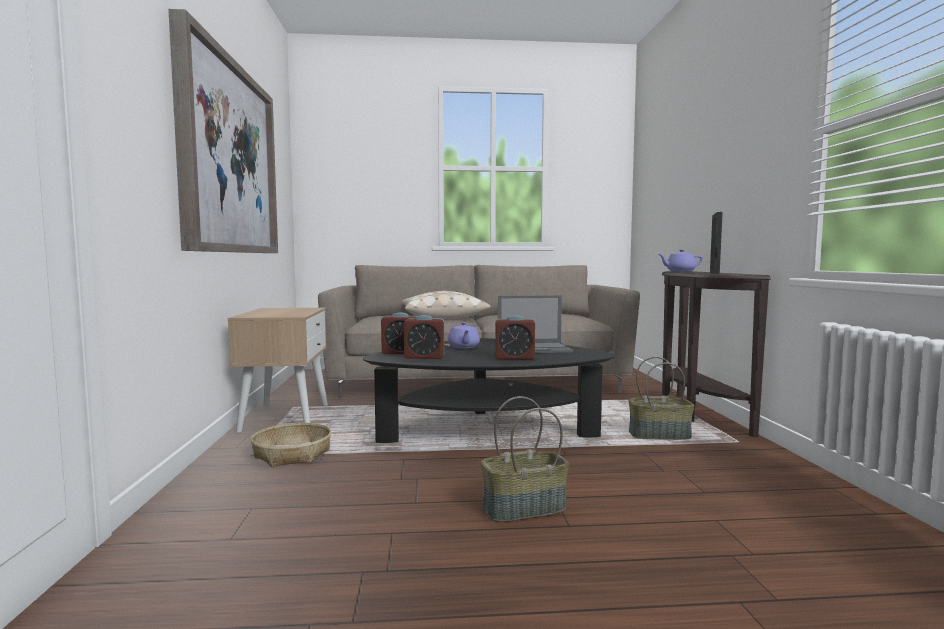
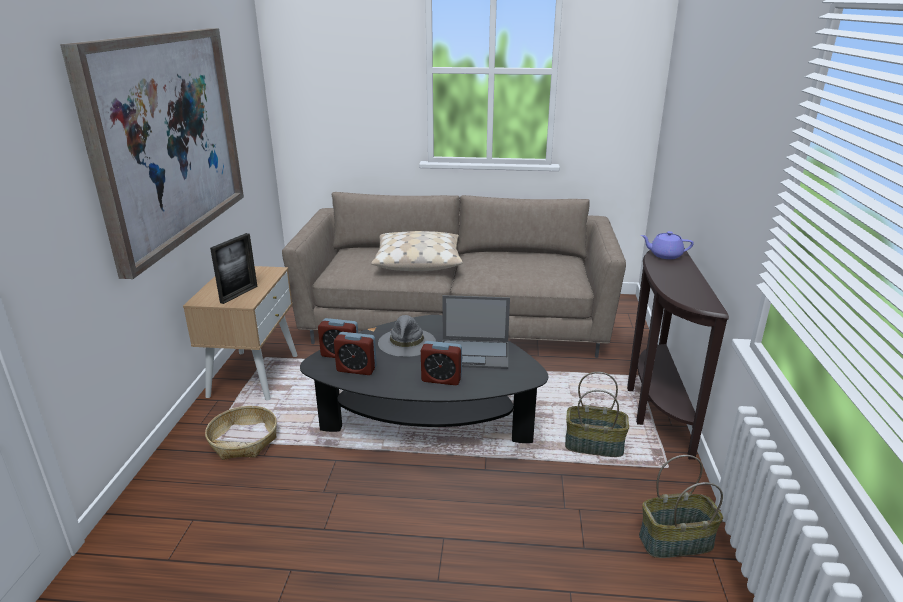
camera: 10 degrees right, 20 degrees up
purple teapot [447,322,480,348] -> grey hat [378,315,436,357]
basket [481,396,569,522] -> basket moved to [639,455,723,558]
picture frame [710,212,723,274] -> picture frame moved to [210,233,257,304]

